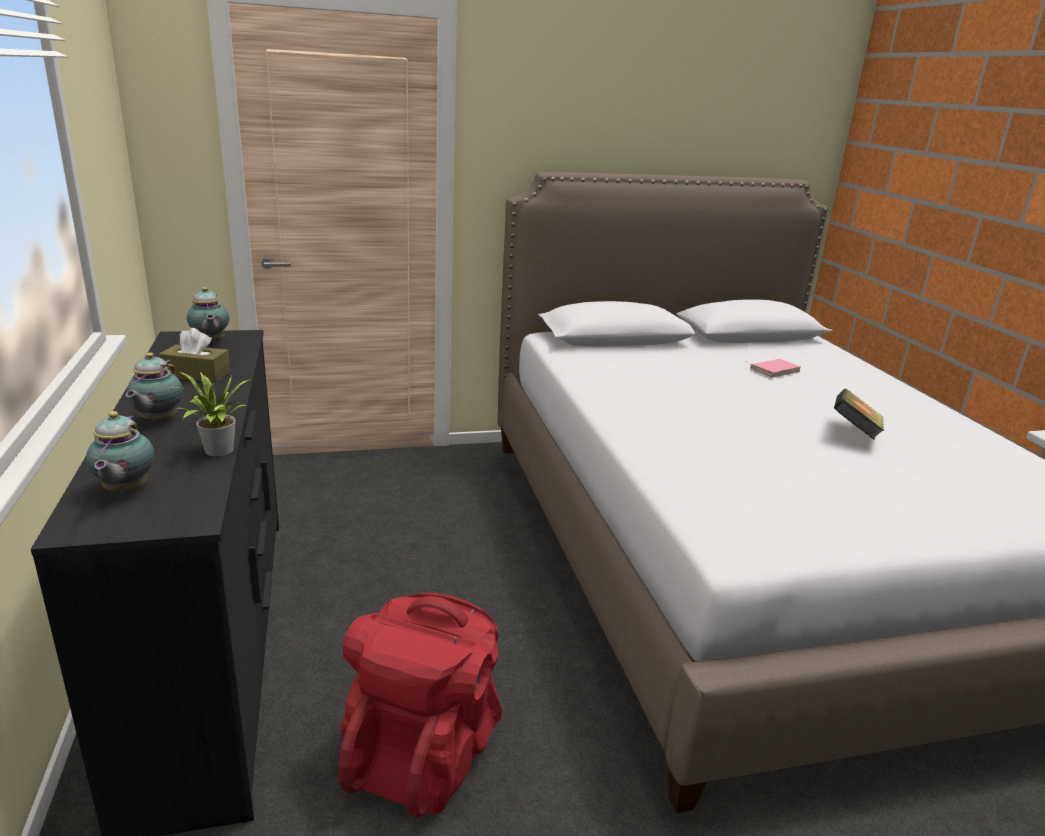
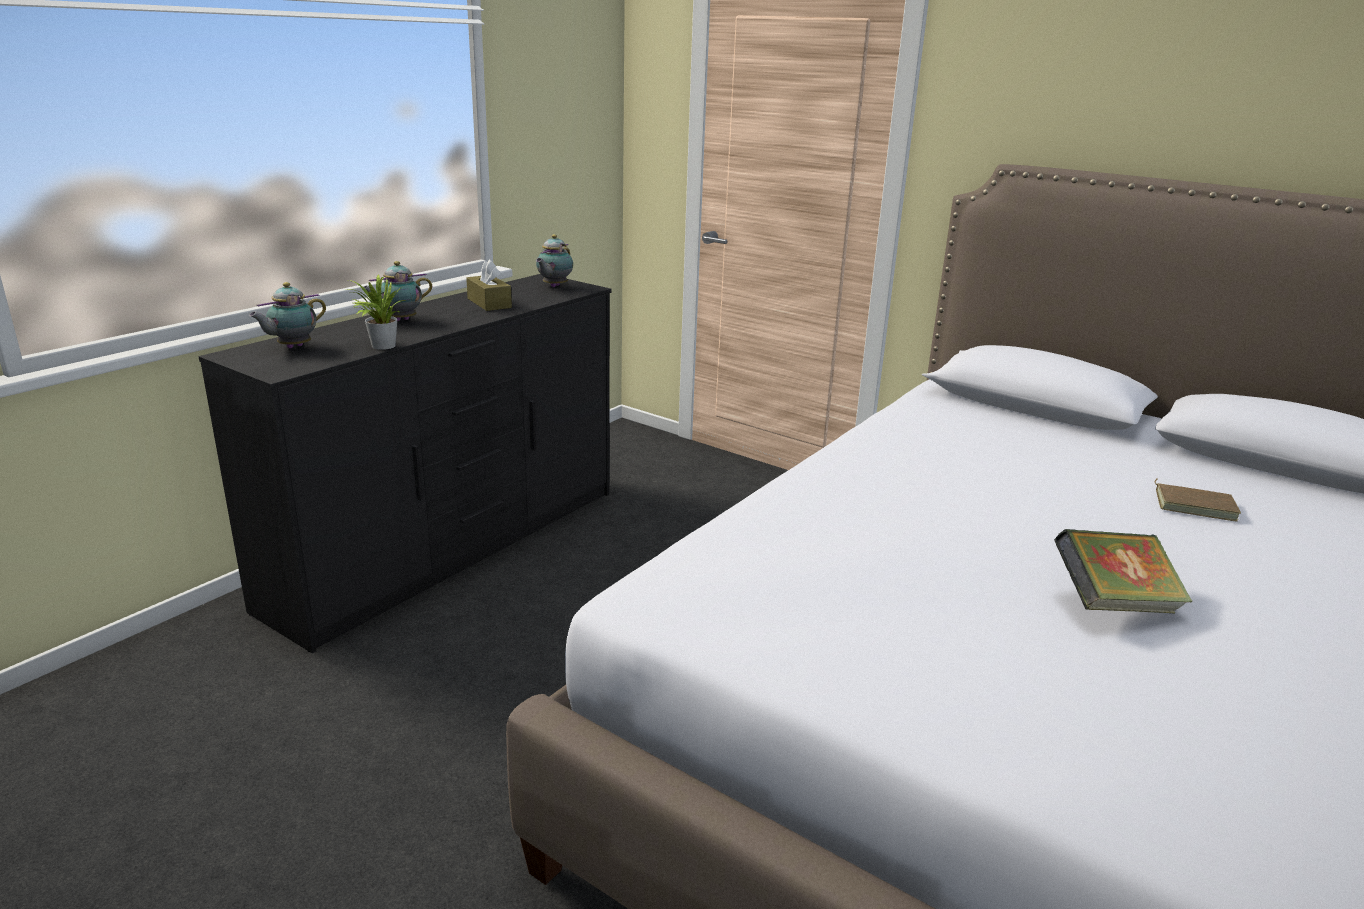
camera: 50 degrees right, 0 degrees up
red backpack [338,593,502,818] -> none
pink book [748,359,800,378] -> brown book [1155,478,1241,521]

